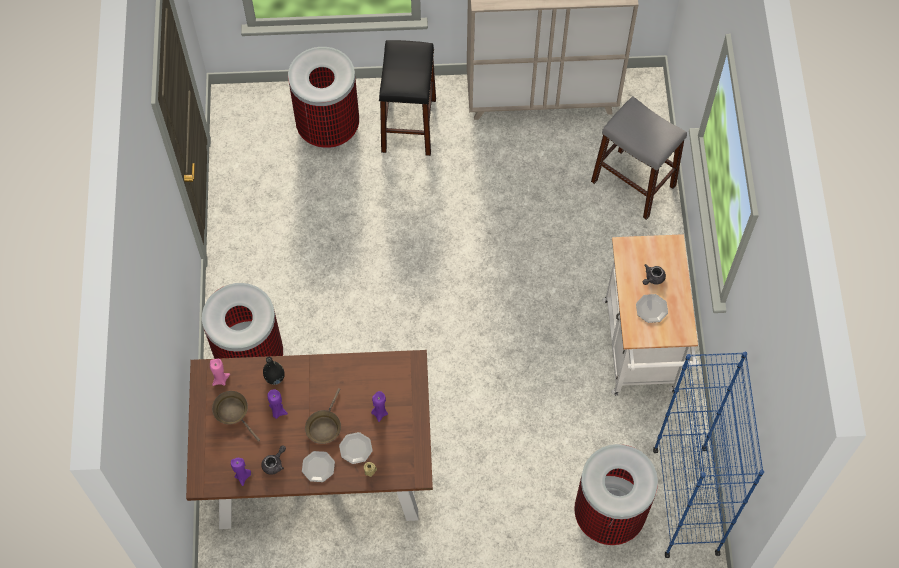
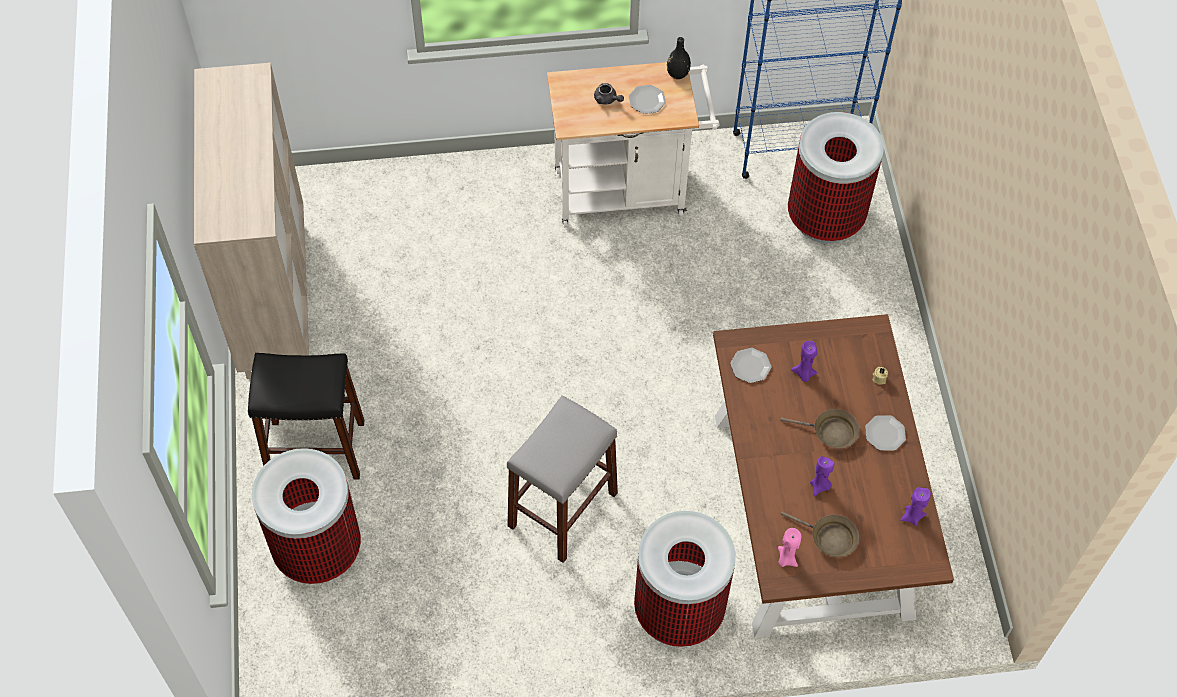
camera: 95 degrees left, 5 degrees down
brown frying pan [212,391,260,442] -> brown frying pan turned 105 degrees counterclockwise [781,512,859,557]
grey teapot [261,445,286,475] -> none
black vase [263,357,285,385] -> black vase moved to [667,37,691,79]
plate [339,432,373,464] -> plate moved to [730,348,771,383]
grey stool [591,96,687,220] -> grey stool moved to [507,395,618,563]

